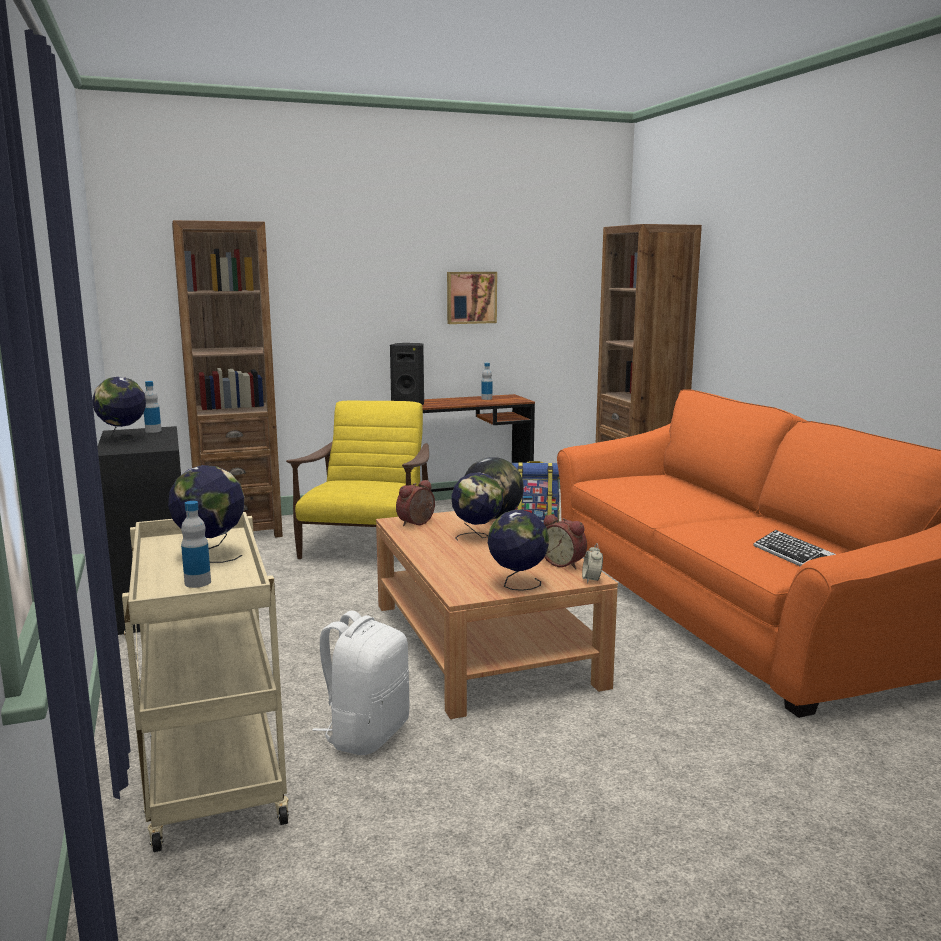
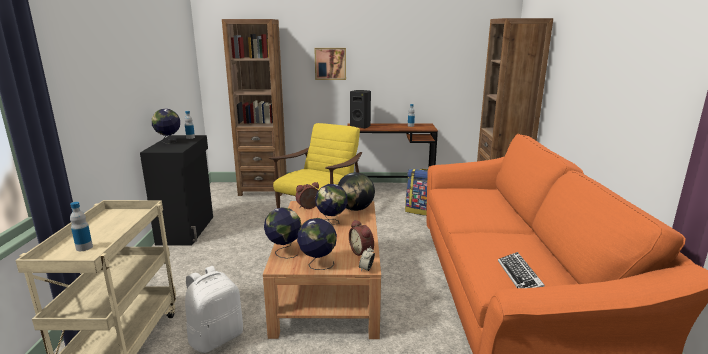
camera: 20 degrees right, 5 degrees up
globe [168,465,245,563] -> globe moved to [264,207,302,259]
picture [447,272,497,324] -> picture moved to [314,48,346,80]

